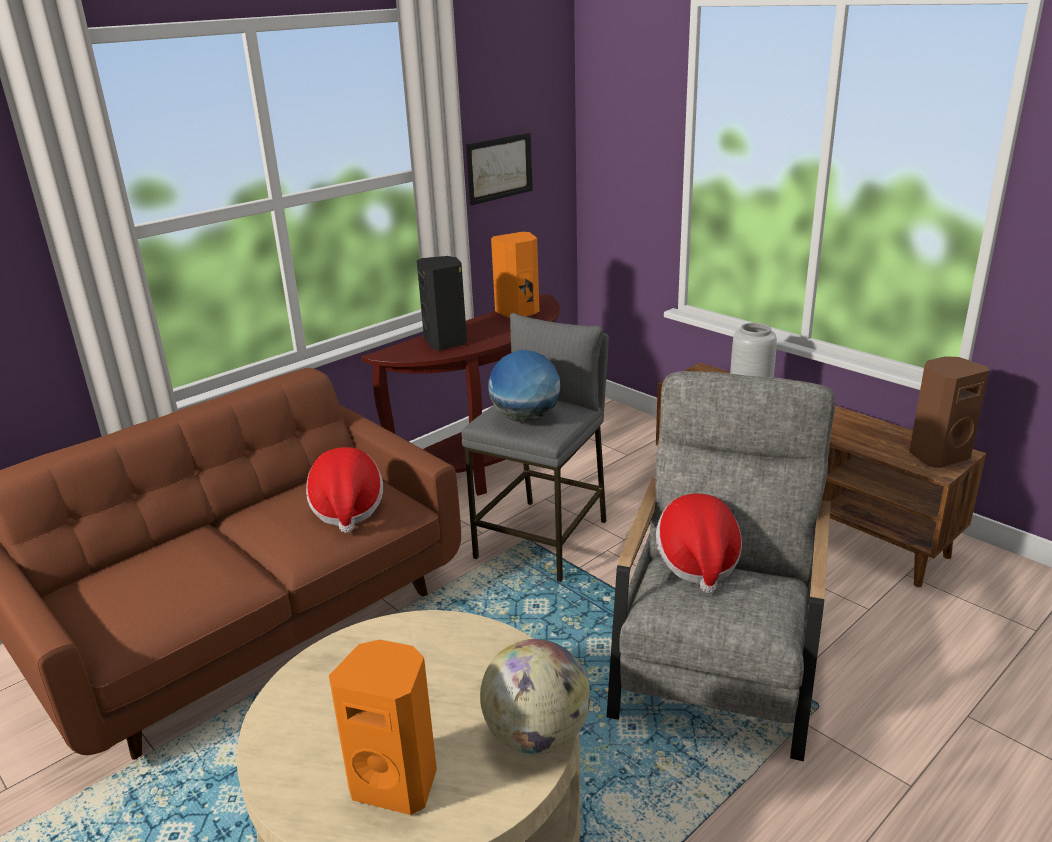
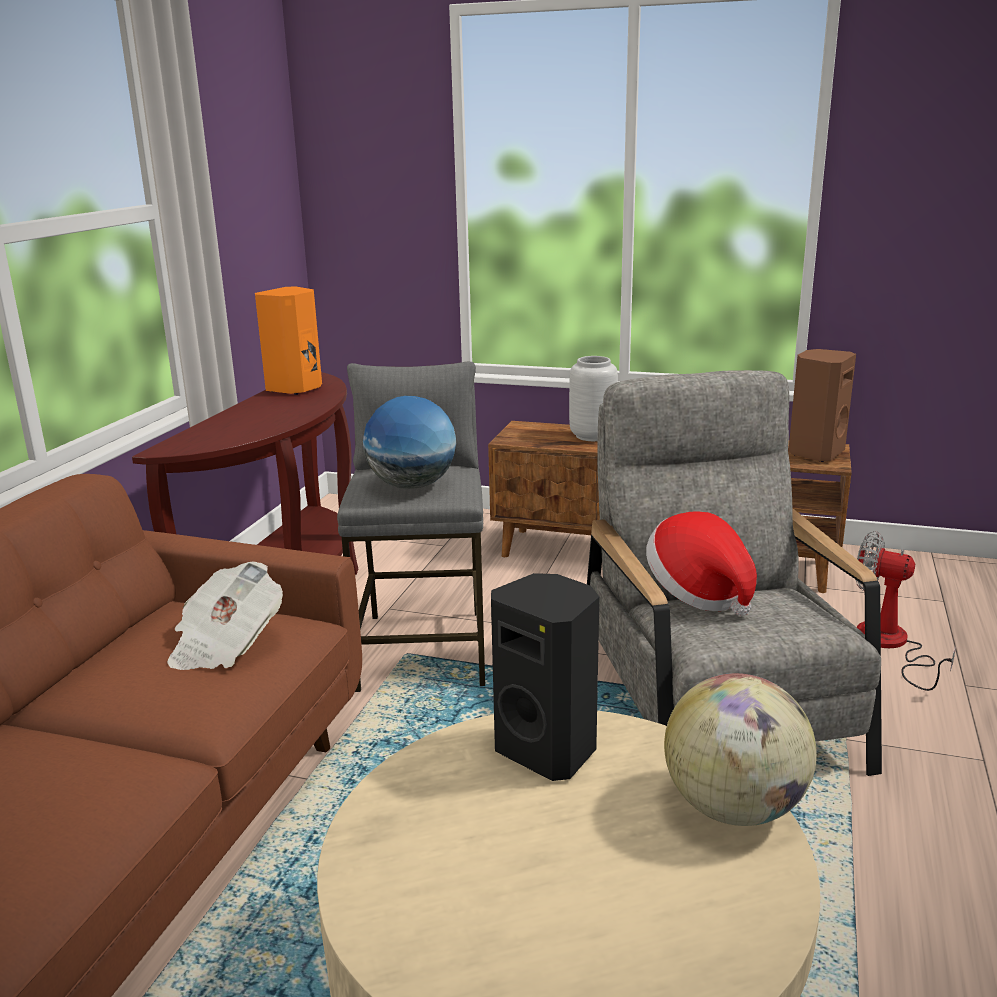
camera: 30 degrees left, 5 degrees down
hat [306,447,383,533] -> newspaper [167,561,283,670]
orange speaker [329,640,437,815] -> none
black speaker [417,256,467,350] -> black speaker moved to [491,573,599,781]
picture [466,132,533,205] -> none
none -> fan [855,531,956,691]

